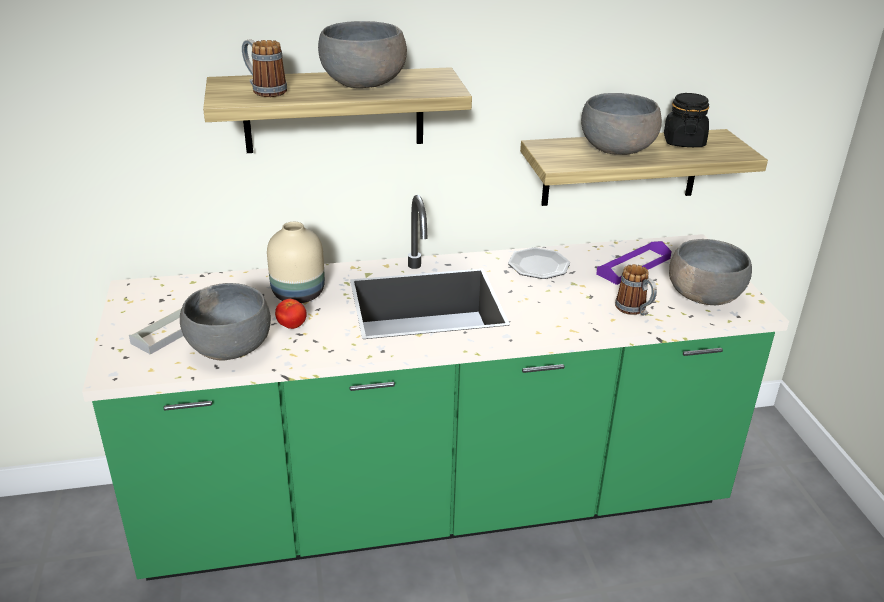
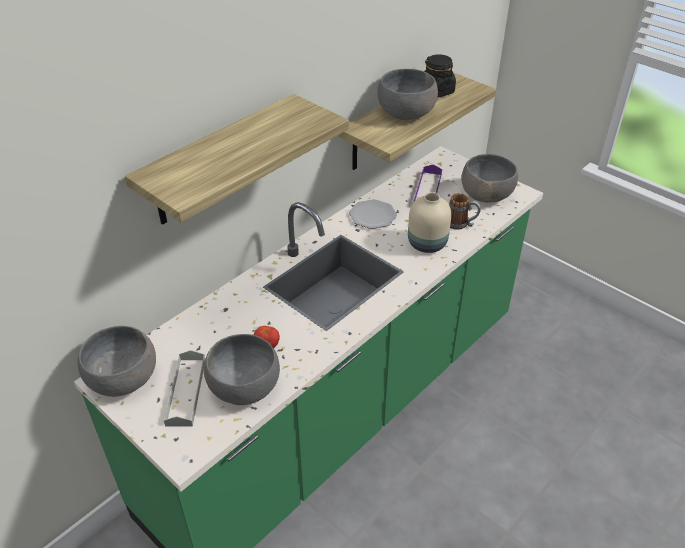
camera: 35 degrees left, 10 degrees up
mug [242,39,287,97] -> none
beige vase [267,222,325,303] -> beige vase moved to [408,192,452,253]
grey bowl [318,21,407,88] -> grey bowl moved to [77,326,156,397]

